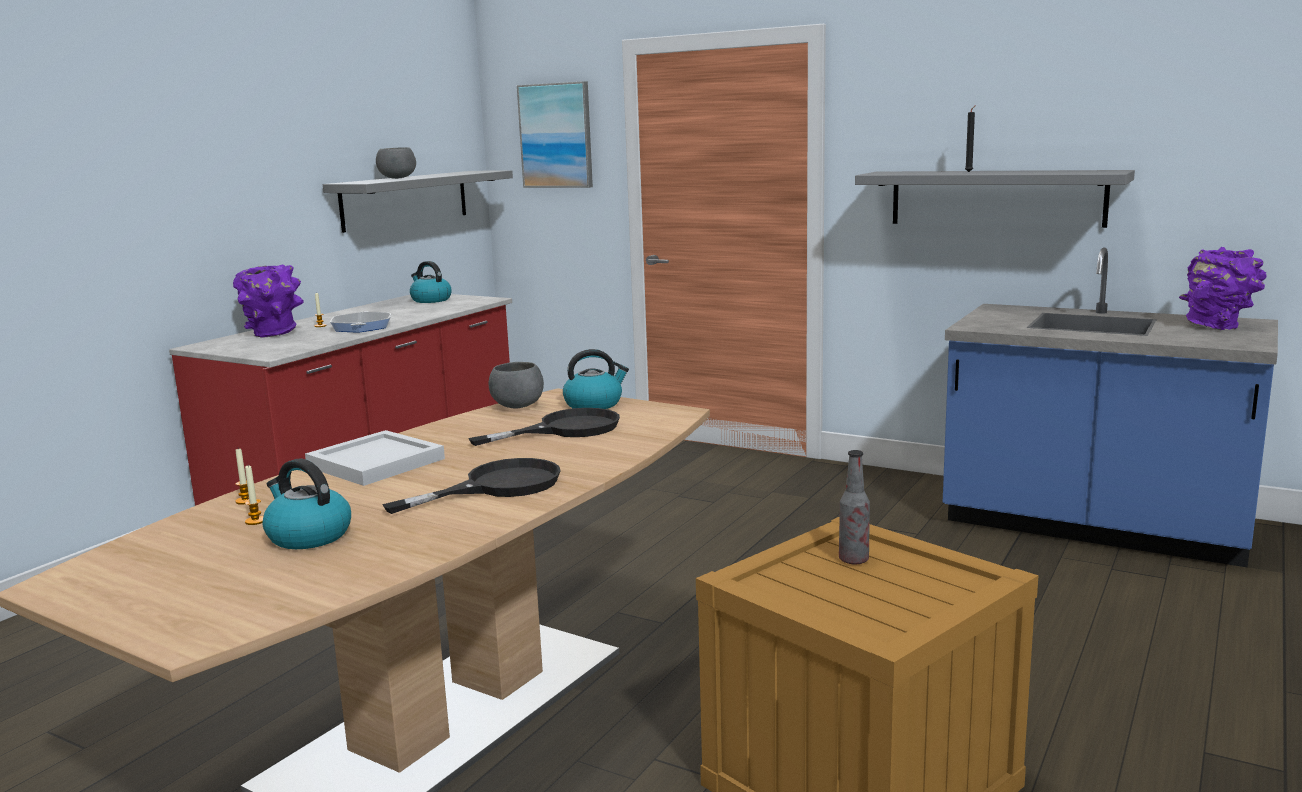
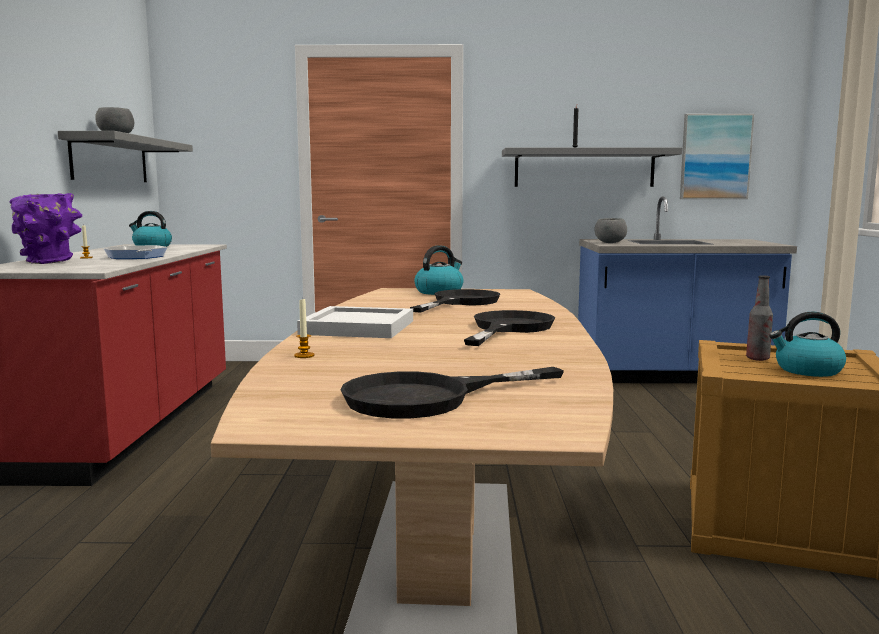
camera: 30 degrees left, 5 degrees down
candle [245,466,263,525] -> none
kettle [263,458,351,549] -> kettle moved to [769,312,846,377]
grey bowl [489,362,544,408] -> grey bowl moved to [595,218,627,243]
picture [517,81,593,188] -> picture moved to [680,114,754,199]
purple vase [1179,247,1267,330] -> none
none -> black frying pan [340,367,564,418]

